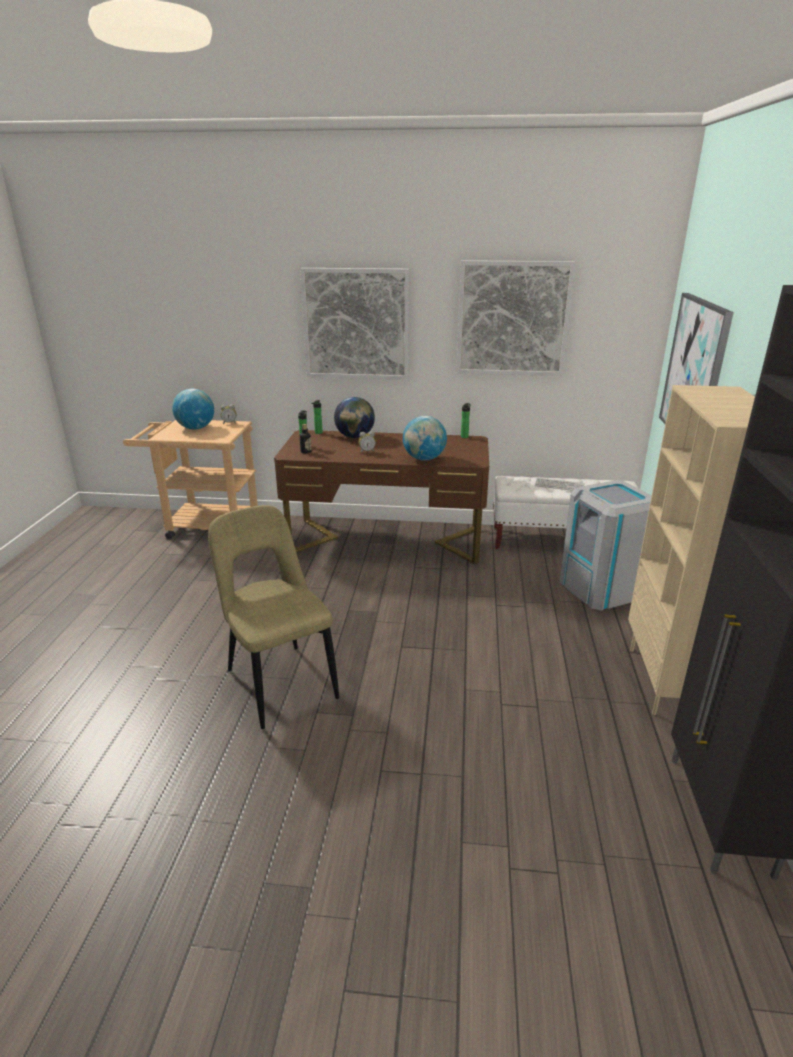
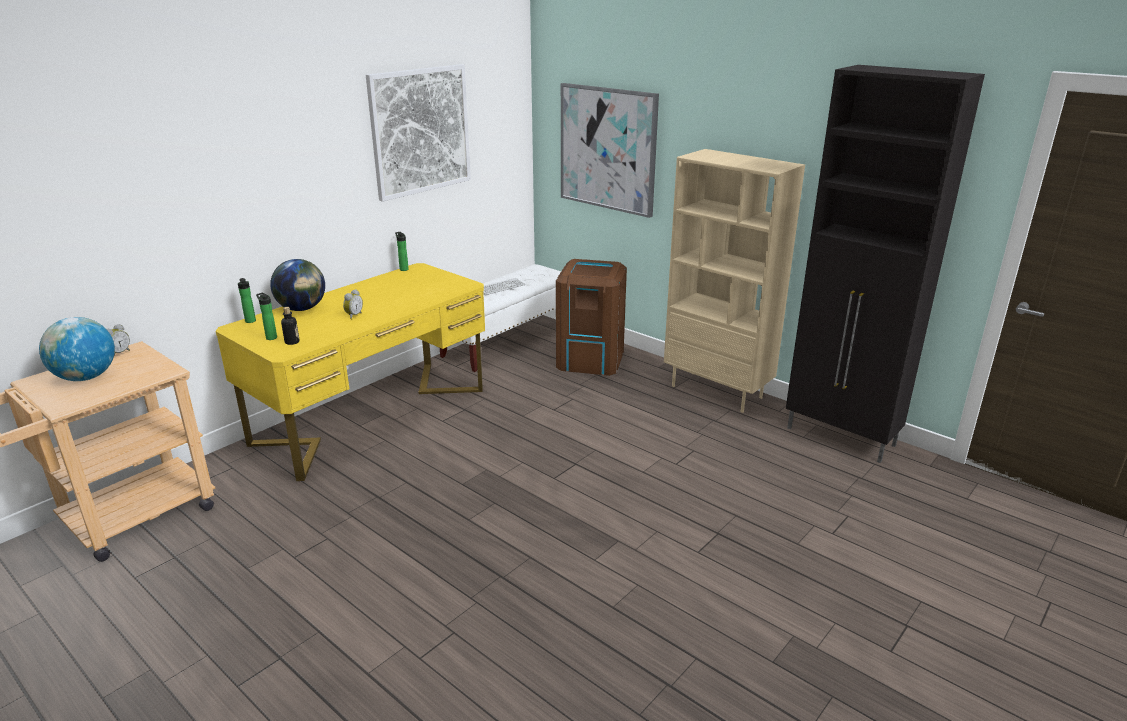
camera: 55 degrees left, 0 degrees up
beige chair [208,505,339,729] -> none
brown desk [274,430,489,564] -> yellow desk [216,263,485,481]
picture [300,268,409,380] -> none
globe [403,416,447,460] -> none
grey trash can [559,480,652,611] -> brown trash can [556,259,627,376]

